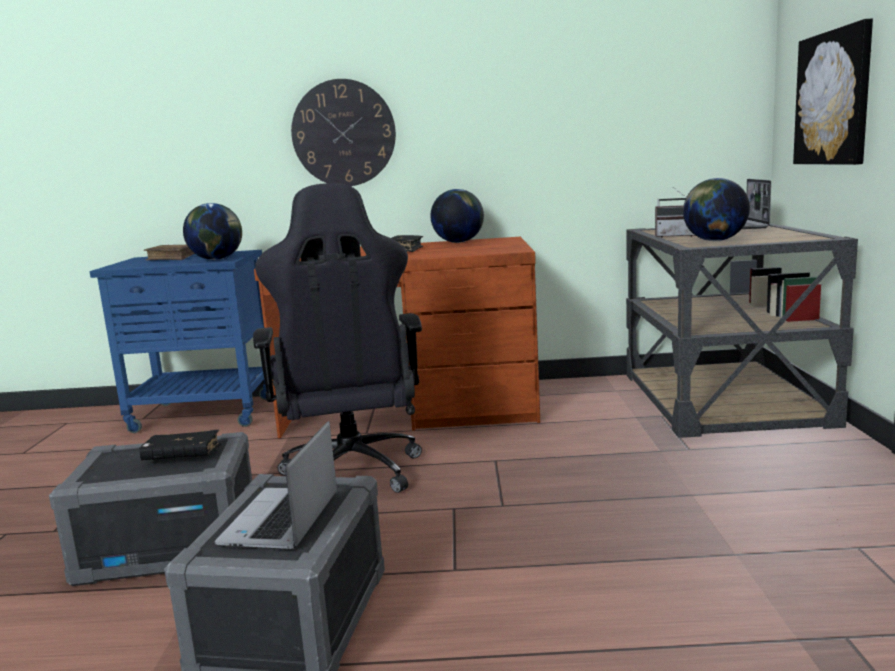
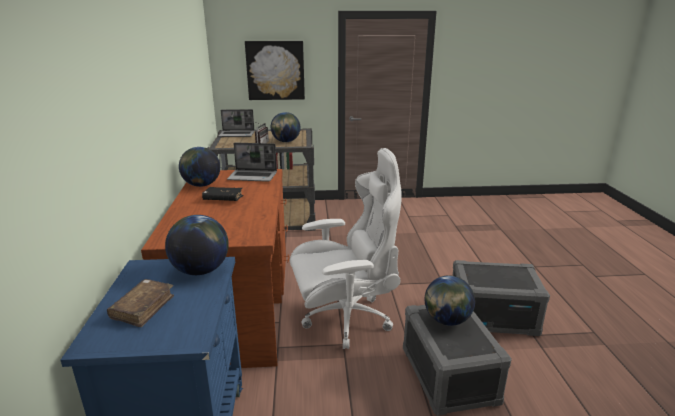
camera: 95 degrees left, 10 degrees up
black book [139,430,221,460] -> globe [425,275,475,326]
laptop [215,421,337,550] -> laptop moved to [227,143,277,182]
black office chair [253,183,422,493] -> white office chair [290,148,401,349]
wall clock [291,79,396,186] -> none

